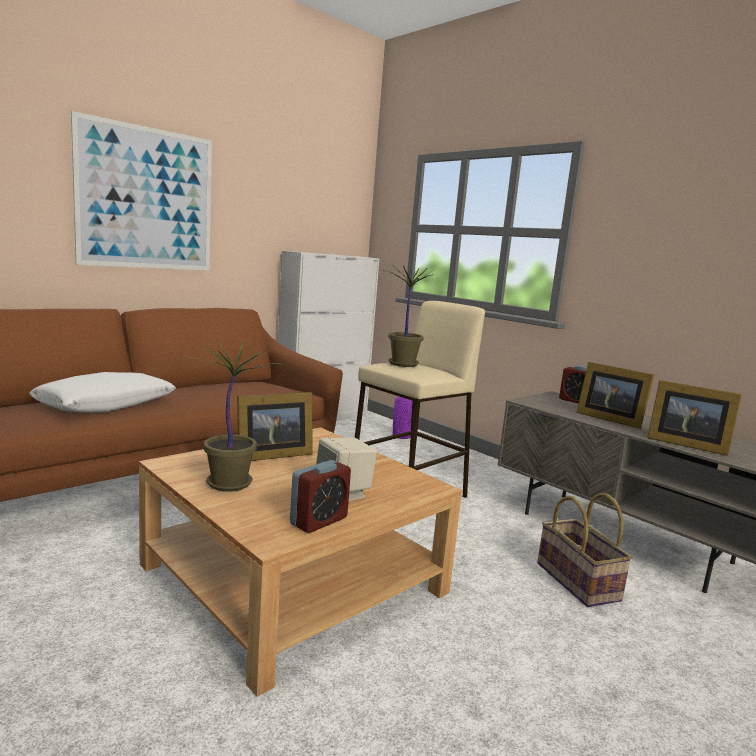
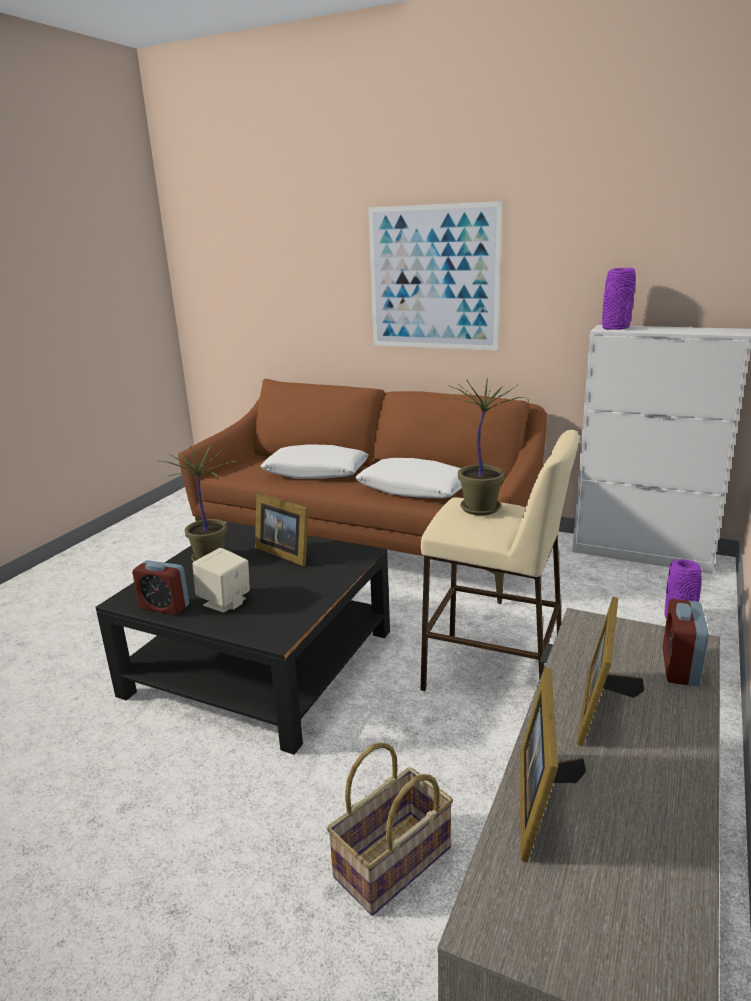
camera: 70 degrees right, 10 degrees up
beige coffee table [139,427,462,697] -> black coffee table [96,522,390,755]
none -> white pillow [355,458,462,498]
none -> purple vase [602,268,636,330]

